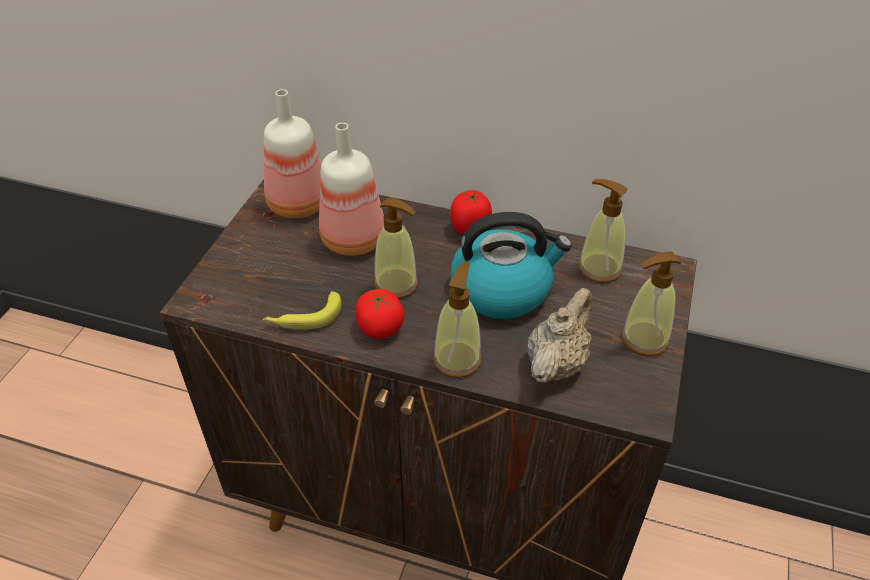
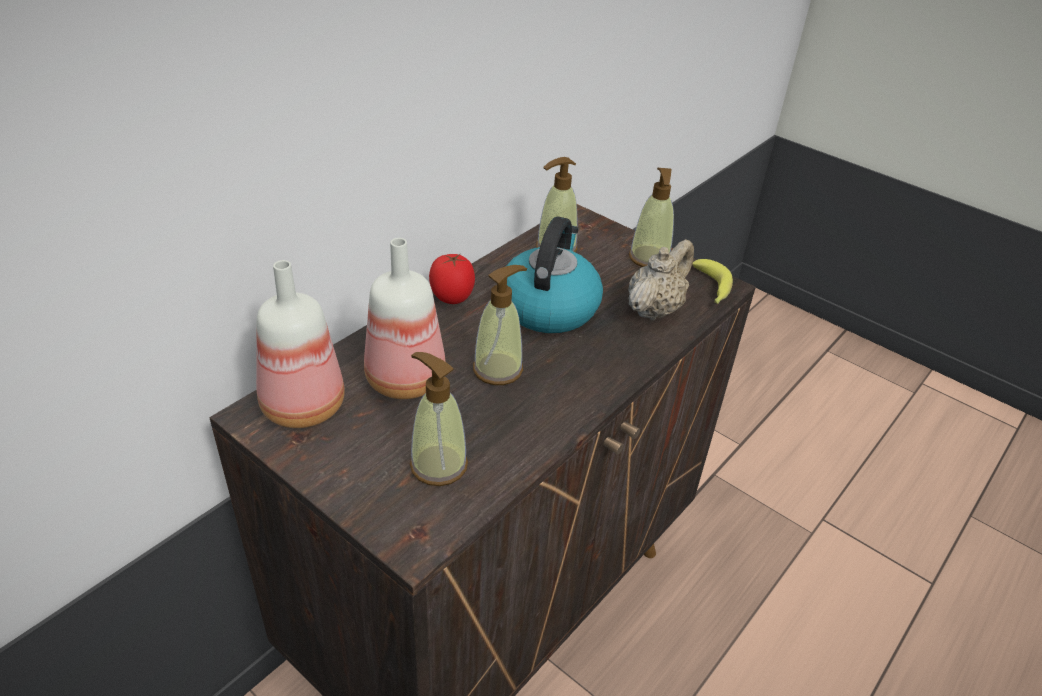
camera: 70 degrees left, 5 degrees down
banana [263,291,341,330] -> banana moved to [692,259,733,304]
tomato [355,289,405,339] -> none
soap dispenser [433,261,482,378] -> soap dispenser moved to [410,352,468,486]
beige teapot [527,288,592,383] -> beige teapot turned 75 degrees clockwise [628,239,694,321]

